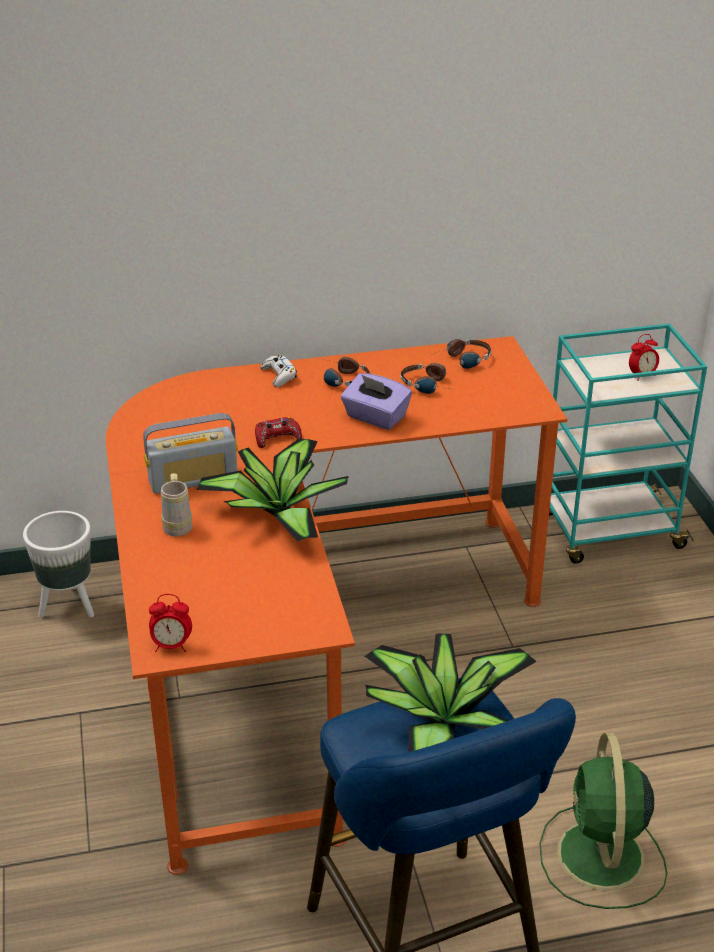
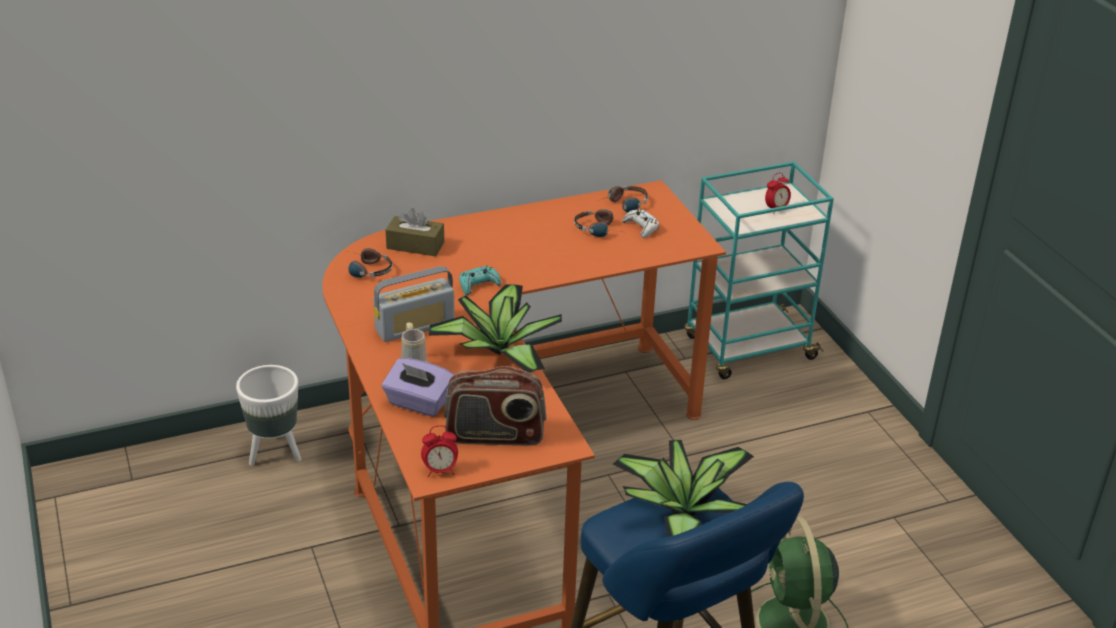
camera: 10 degrees left, 0 degrees up
red game controller [255,417,302,448] -> turquoise game controller [459,266,501,295]
white game controller [261,355,297,387] -> white game controller moved to [622,209,659,238]
headphones [324,357,370,387] -> headphones moved to [347,248,392,278]
purple tissue box [341,373,412,430] -> purple tissue box moved to [382,358,454,417]
none -> brown tissue box [386,208,444,256]
none -> radio [444,366,546,446]

